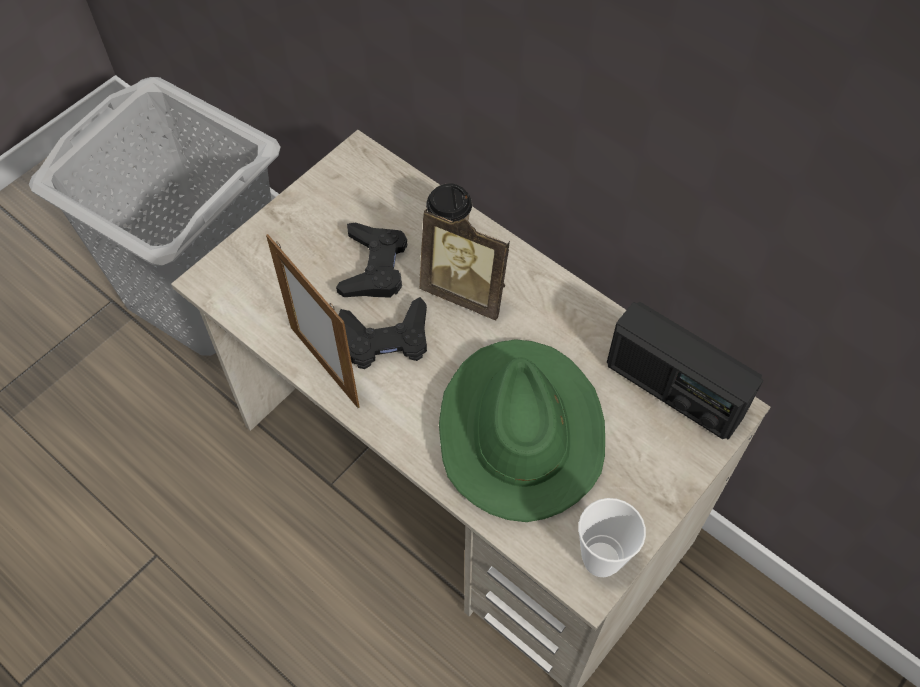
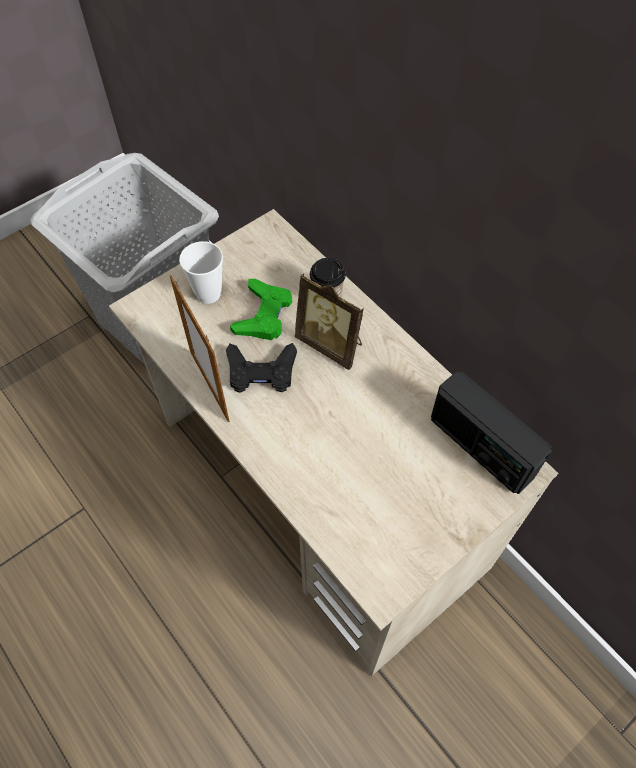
camera: 10 degrees right, 0 degrees up
black game controller [336,222,408,298] -> green game controller [230,279,292,340]
green hat [439,339,605,522] -> none
cup [578,498,646,577] -> cup moved to [179,241,223,304]

